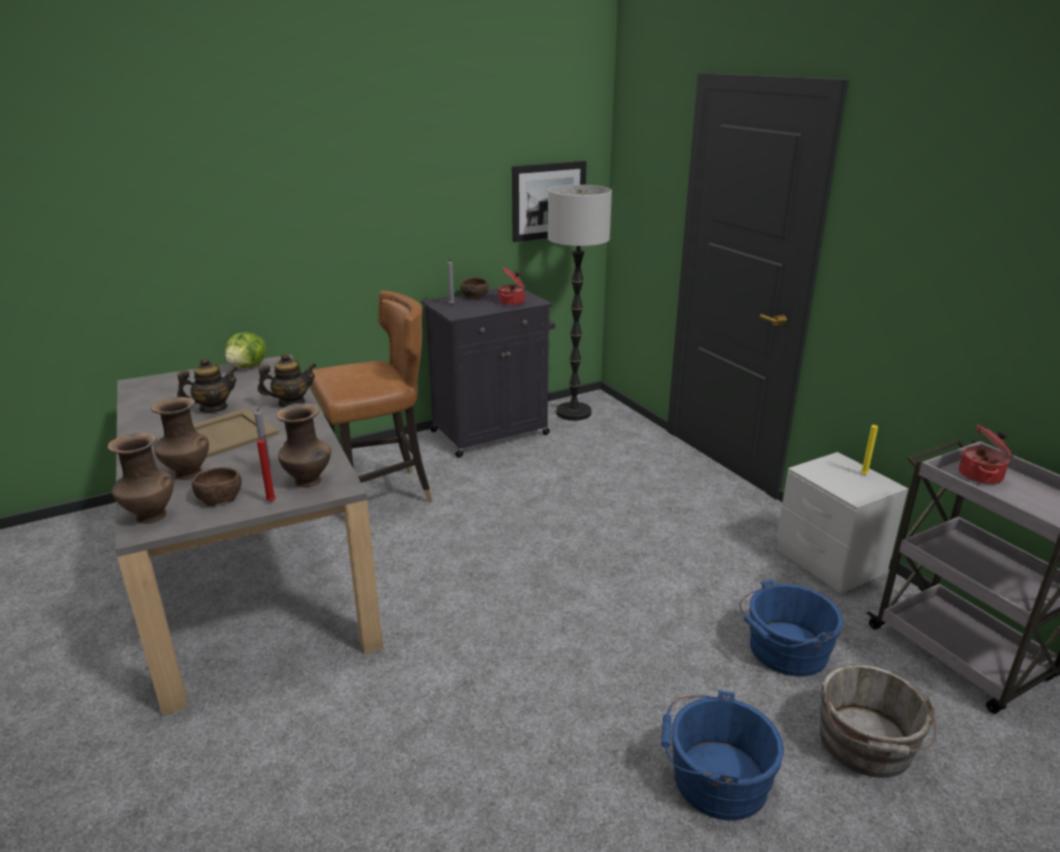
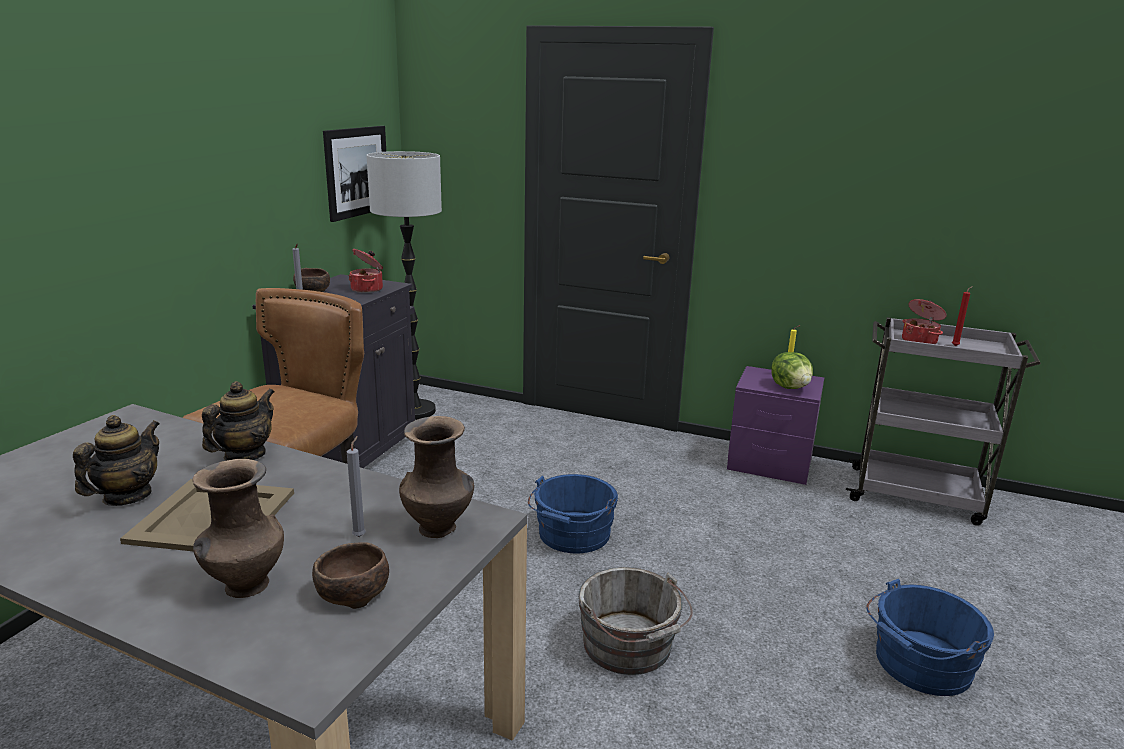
camera: 40 degrees left, 5 degrees down
brown vase [108,433,173,524] -> none
lettuce [225,332,266,368] -> lettuce moved to [771,352,813,389]
red candle [257,435,276,502] -> red candle moved to [952,286,973,346]
blue bucket [739,579,843,677] -> blue bucket moved to [528,474,618,554]
grey nightstand [777,452,908,594] -> purple nightstand [727,366,824,485]
grey bucket [820,664,937,778] -> grey bucket moved to [578,567,693,675]

